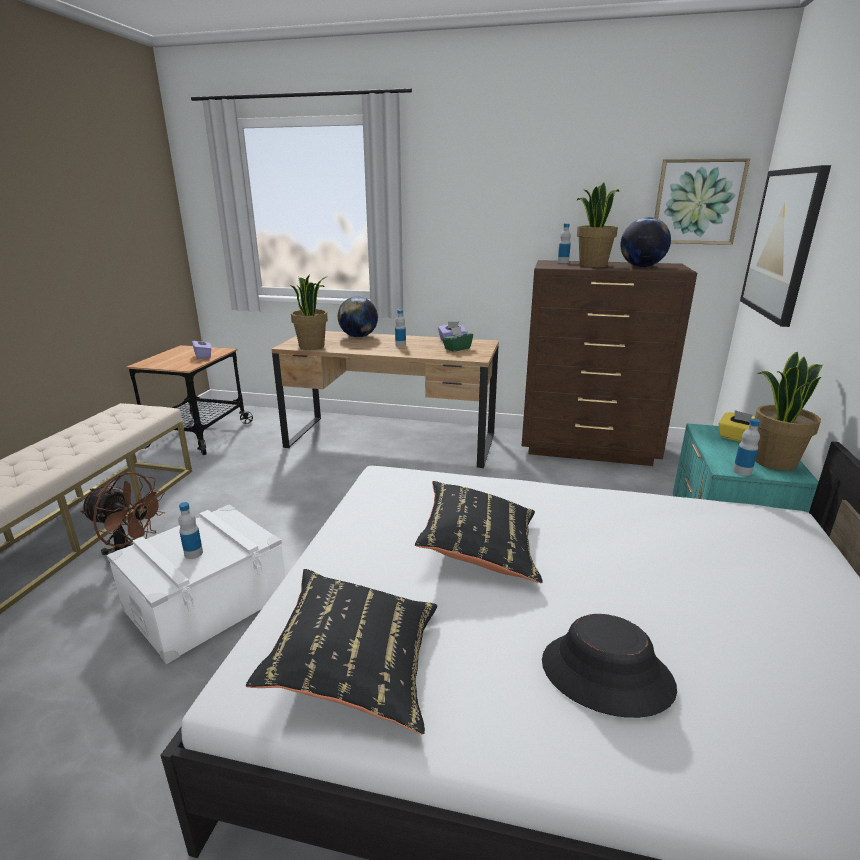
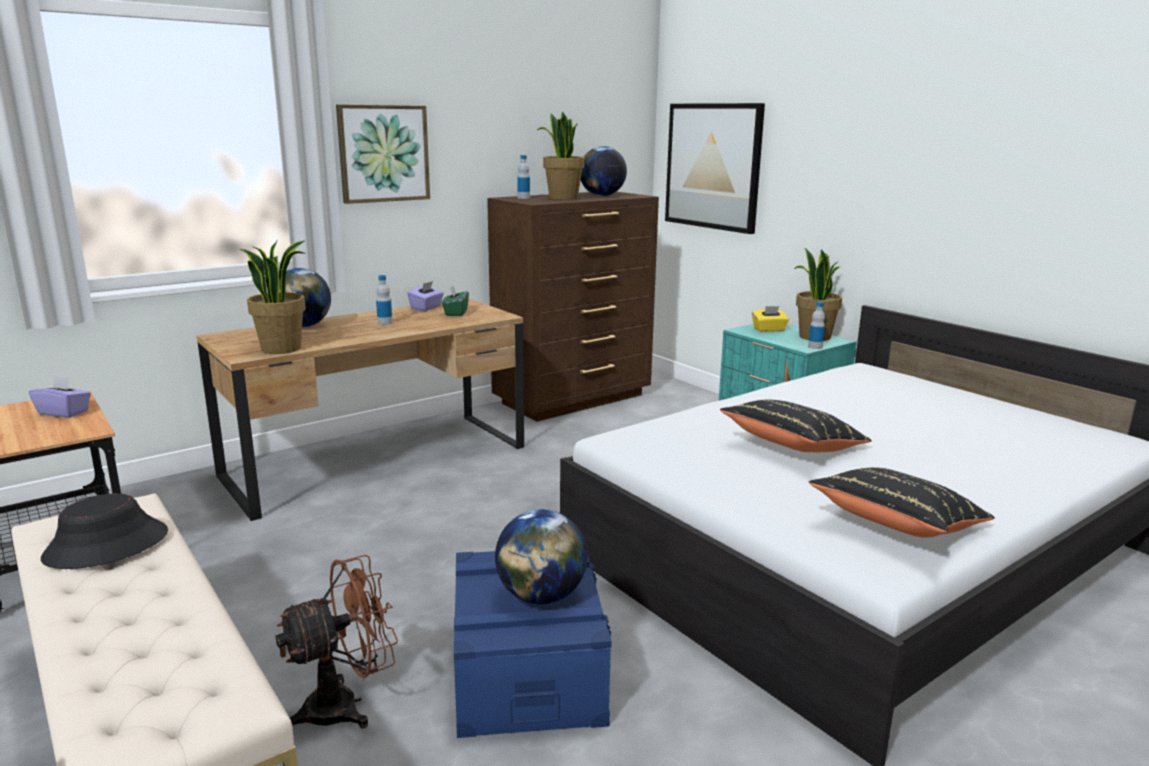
camera: 50 degrees left, 5 degrees down
white storage box [107,505,285,664] -> blue storage box [454,551,612,738]
bottle [178,502,203,559] -> globe [495,509,588,604]
black hat [542,614,677,718] -> black hat moved to [41,493,168,569]
picture [654,158,750,245] -> picture moved to [336,104,430,204]

